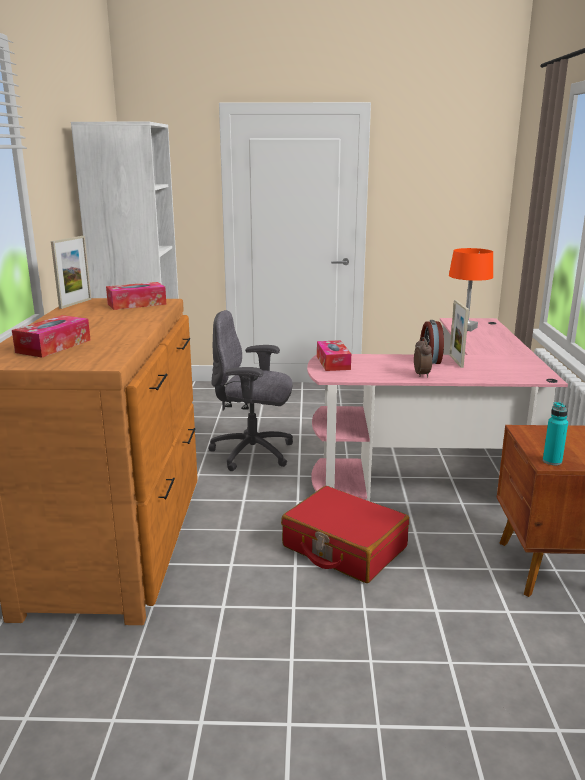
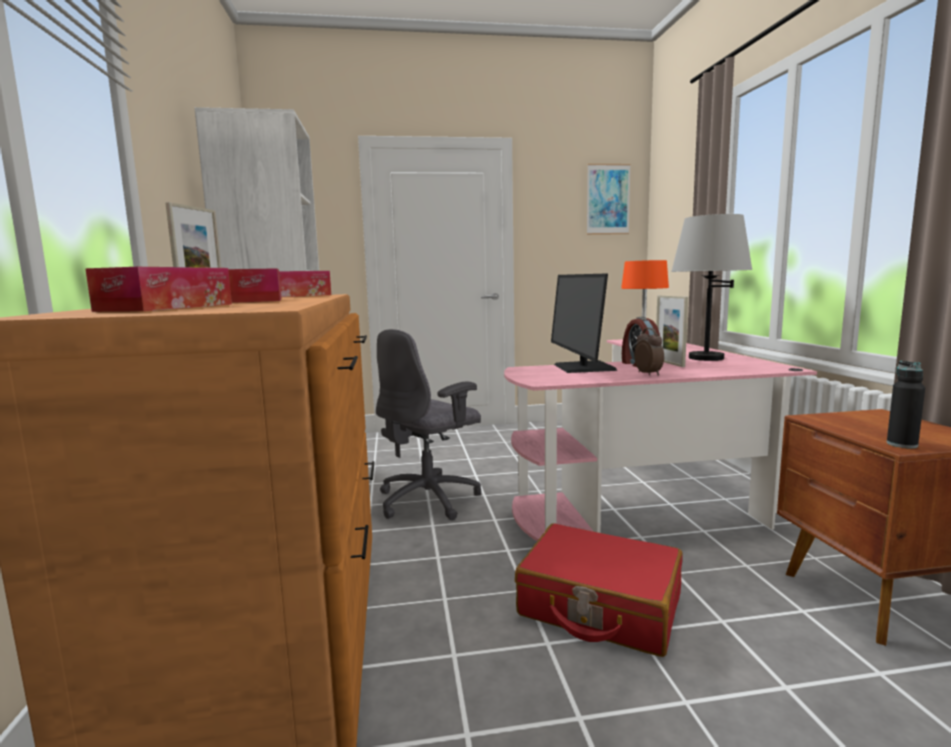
camera: 10 degrees left, 10 degrees down
grey office chair [208,310,293,471] -> grey office chair turned 45 degrees counterclockwise [376,329,481,520]
tissue box [317,340,351,371] -> tissue box moved to [228,268,281,303]
turquoise bottle [543,402,568,465] -> black bottle [887,361,925,448]
none -> monitor [551,274,617,373]
none -> picture [587,164,631,235]
none -> grey table lamp [671,214,752,361]

